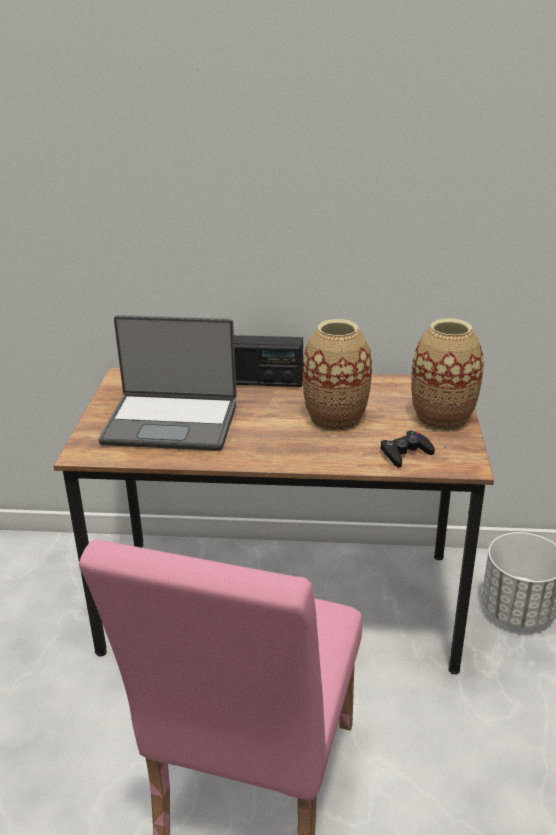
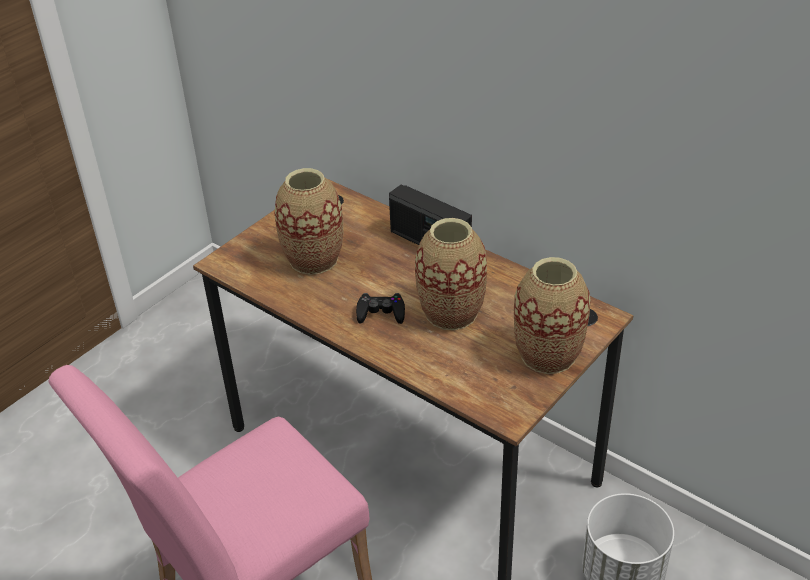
camera: 35 degrees right, 10 degrees up
laptop [98,315,237,451] -> vase [275,168,343,275]
black game controller [381,430,435,468] -> black game controller moved to [356,293,405,324]

